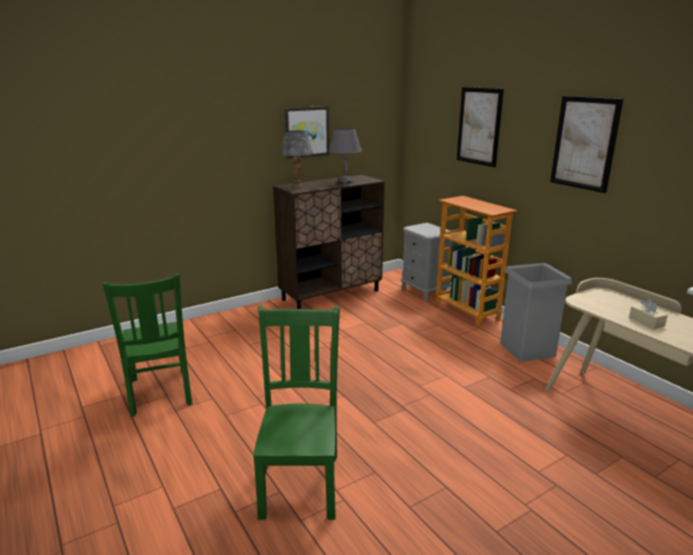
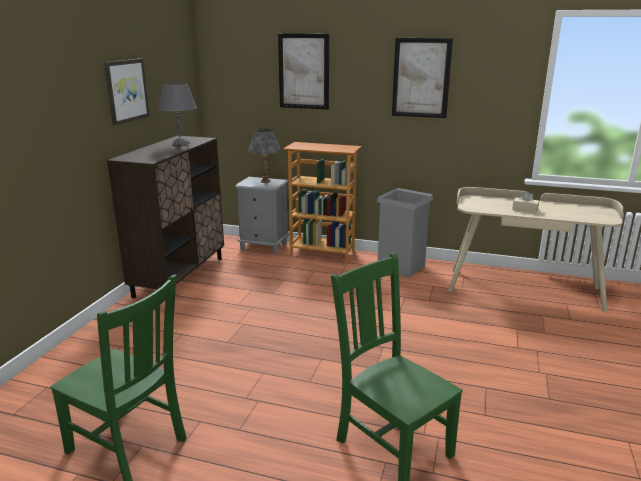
camera: 40 degrees left, 0 degrees up
grey table lamp [279,130,313,188] -> grey table lamp moved to [248,129,281,183]

